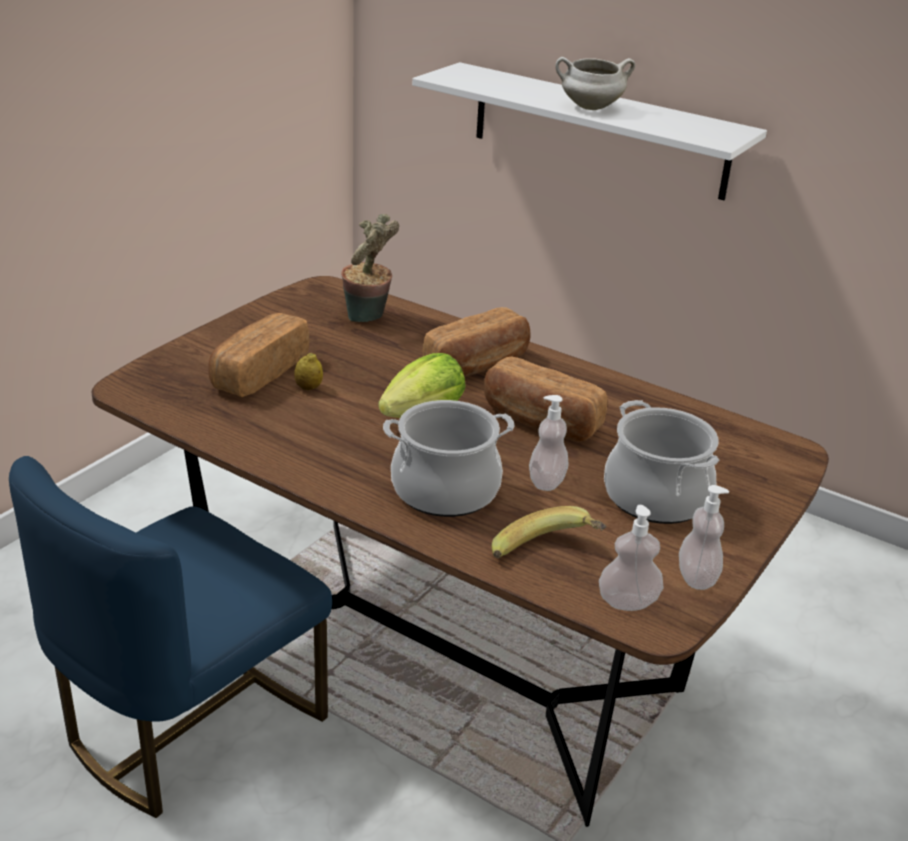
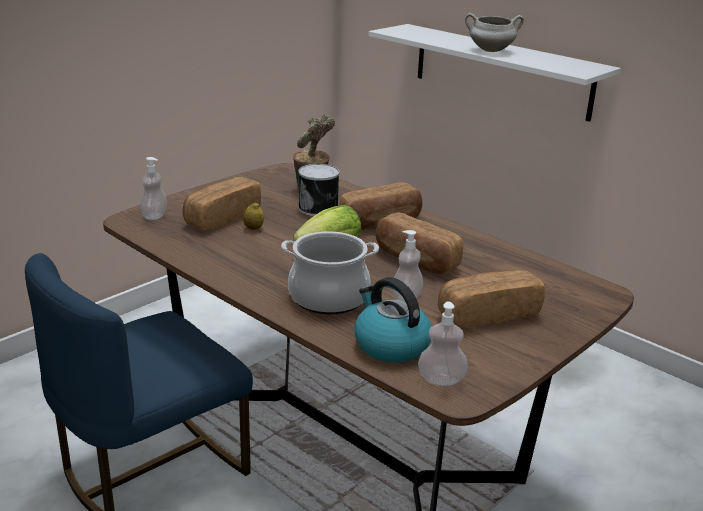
camera: 10 degrees right, 5 degrees down
banana [492,506,607,558] -> kettle [354,277,432,363]
cooking pot [604,400,719,524] -> bread [438,270,545,327]
soap dispenser [679,485,729,590] -> soap dispenser moved to [140,157,167,220]
none -> can [298,164,340,216]

